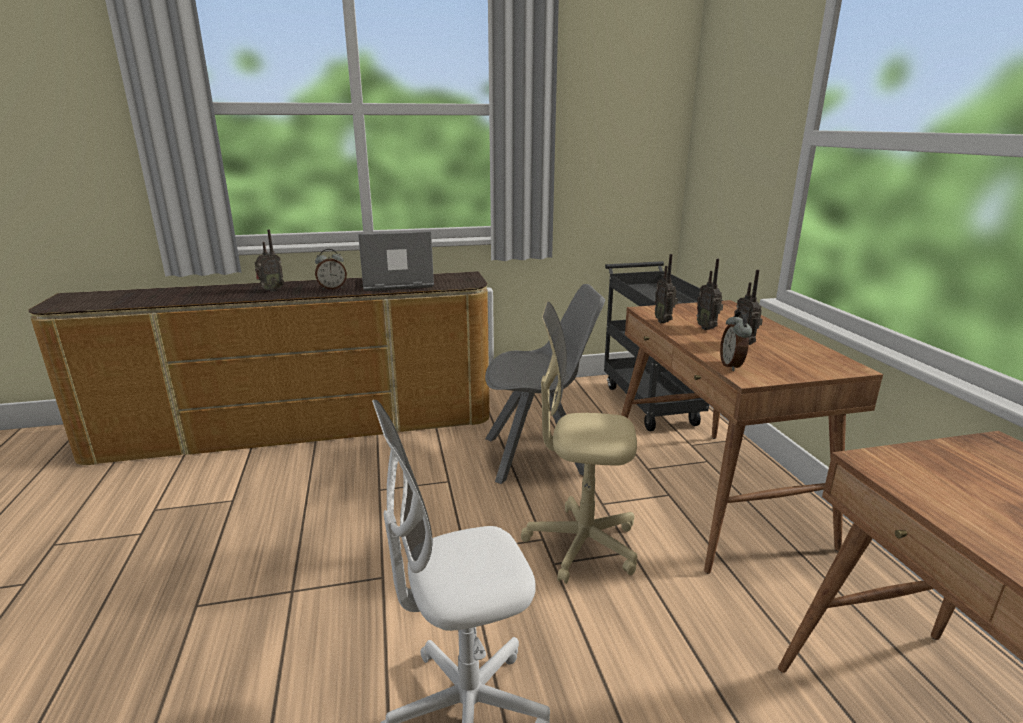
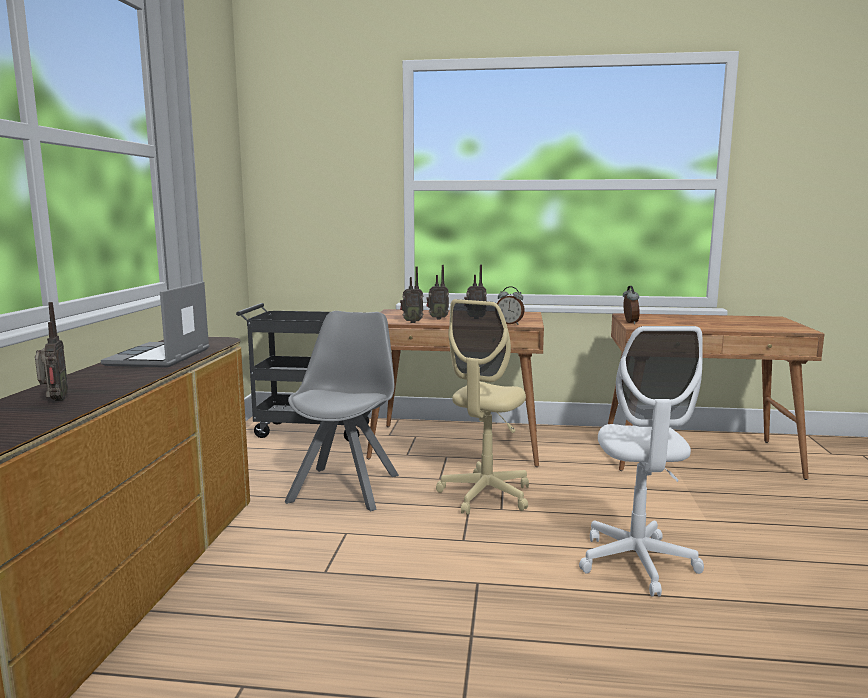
camera: 70 degrees left, 10 degrees down
alarm clock [315,249,347,290] -> alarm clock moved to [623,286,640,324]

